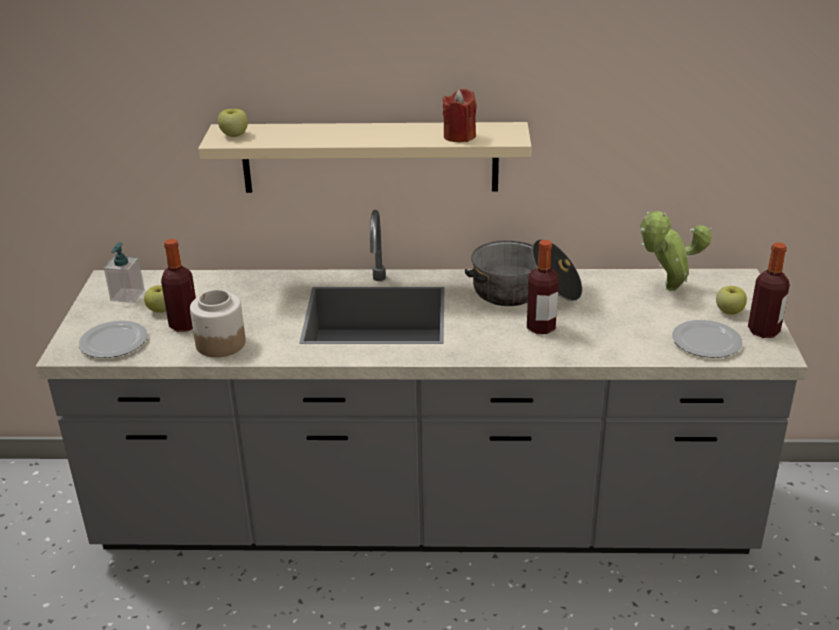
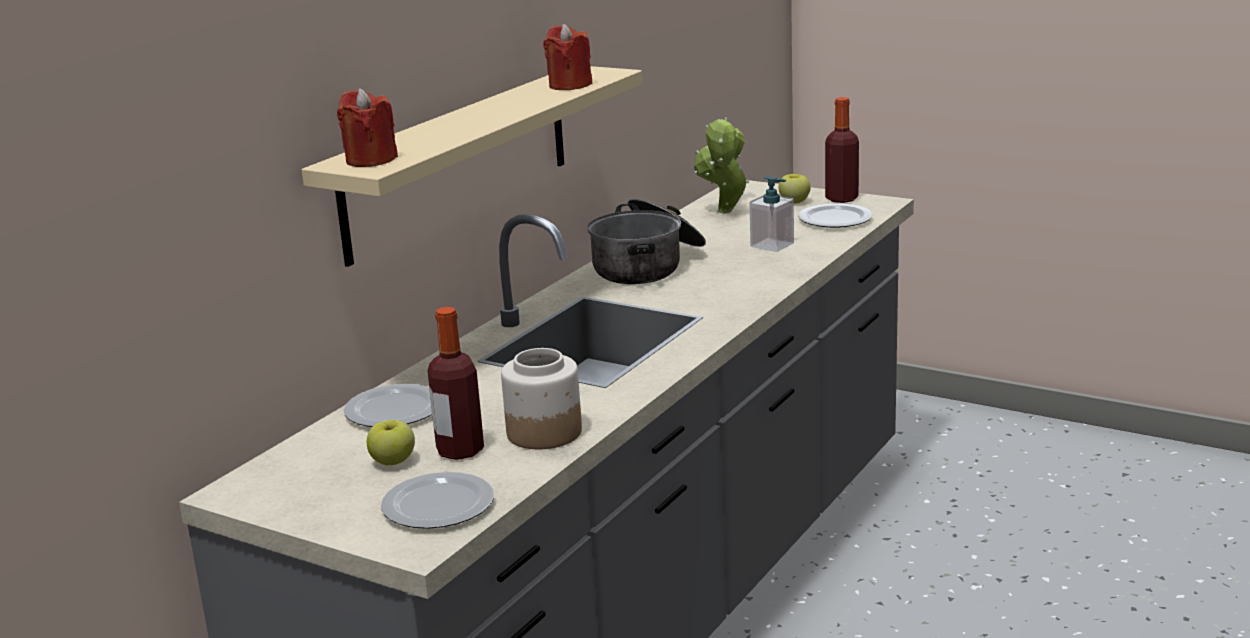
camera: 60 degrees left, 10 degrees down
soap dispenser [104,242,145,303] -> soap dispenser moved to [749,176,794,252]
apple [218,109,248,137] -> red candle [337,88,398,167]
bottle [527,240,558,334] -> none
none -> plate [344,384,432,427]

